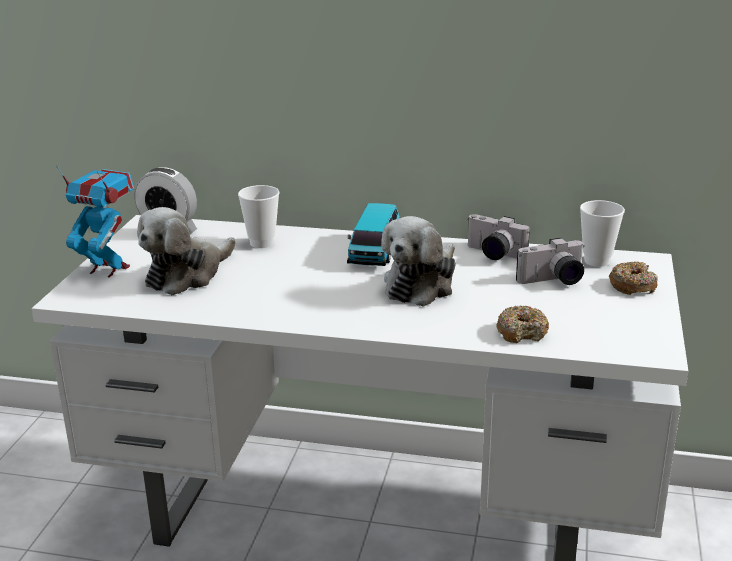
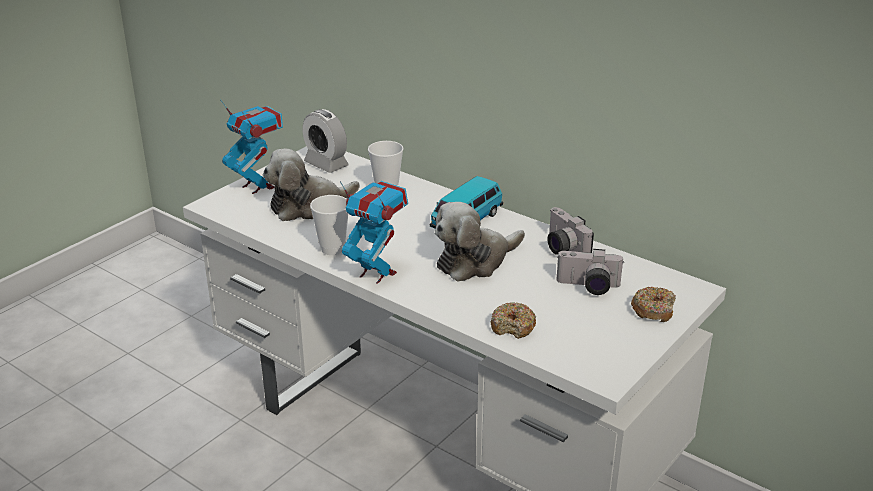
camera: 25 degrees right, 5 degrees up
cup [580,200,625,267] -> cup moved to [310,195,348,255]
none -> toy robot [340,181,408,284]

